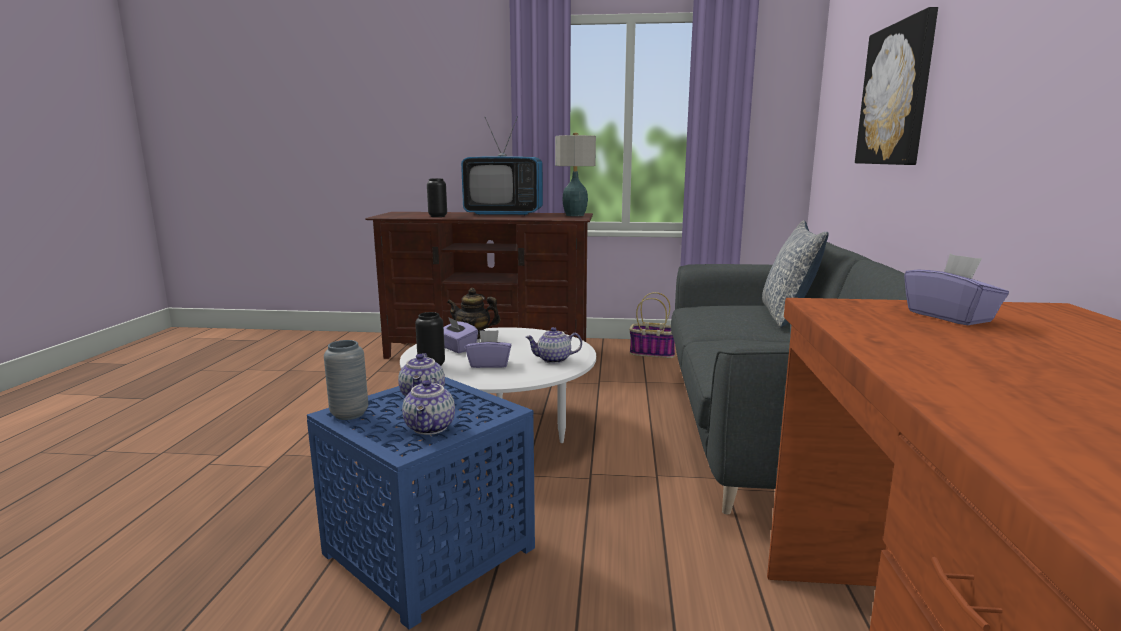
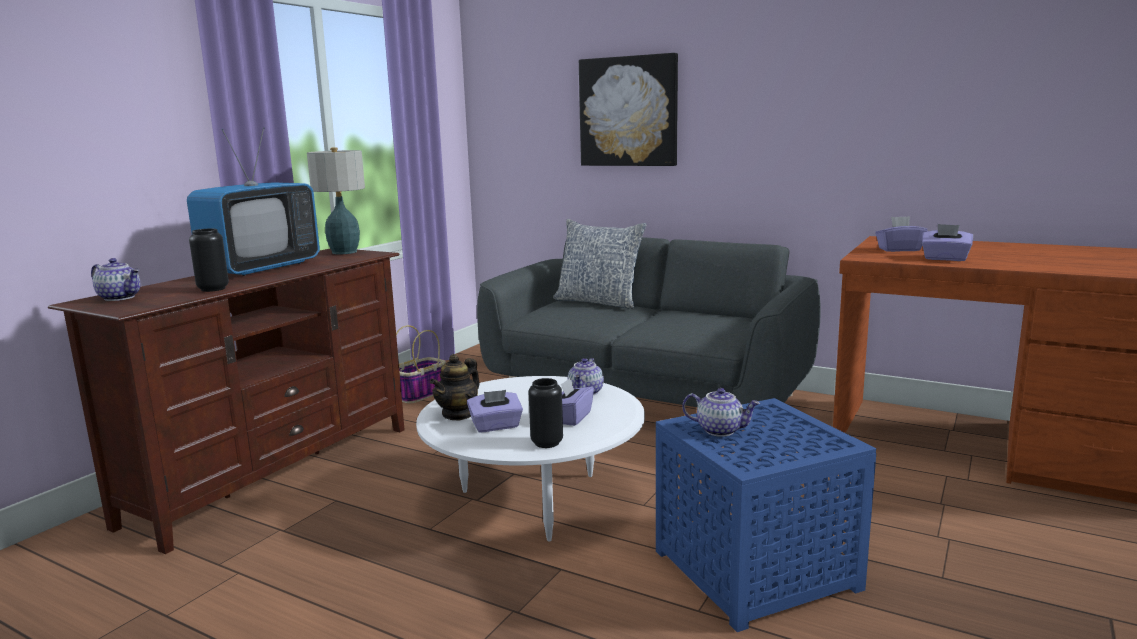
camera: 65 degrees left, 0 degrees up
grey vase [324,340,368,420] -> none
teapot [402,377,455,435] -> teapot moved to [91,258,140,301]
none -> purple tissue box [922,224,973,261]

